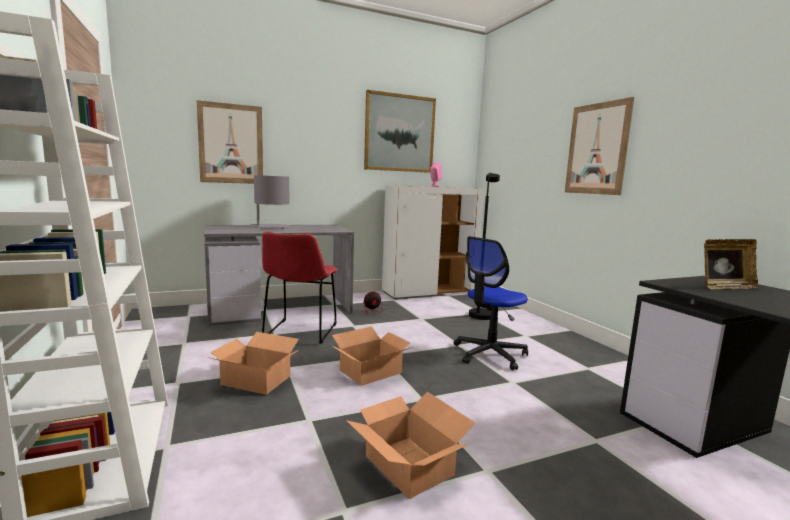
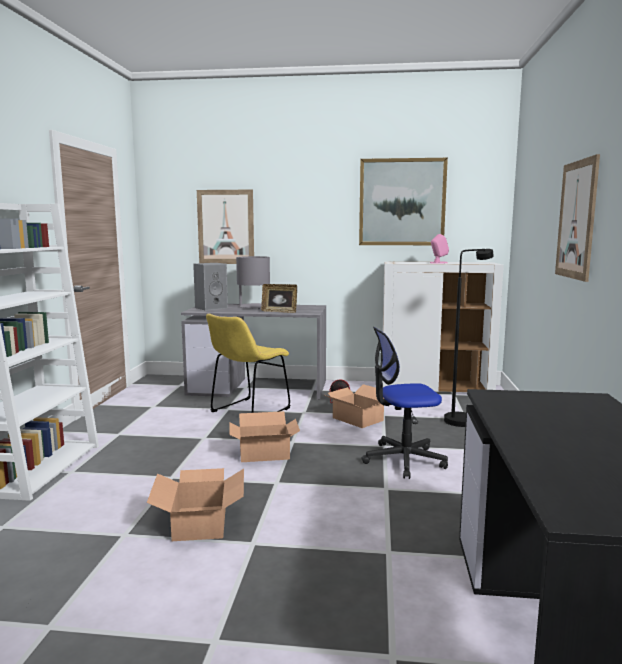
camera: 30 degrees right, 0 degrees up
cardboard box [207,332,299,395] -> cardboard box moved to [325,384,384,428]
red chair [262,231,337,344] -> yellow chair [206,313,291,413]
picture frame [704,239,759,289] -> picture frame moved to [261,284,297,313]
none -> grey speaker [193,263,228,311]

